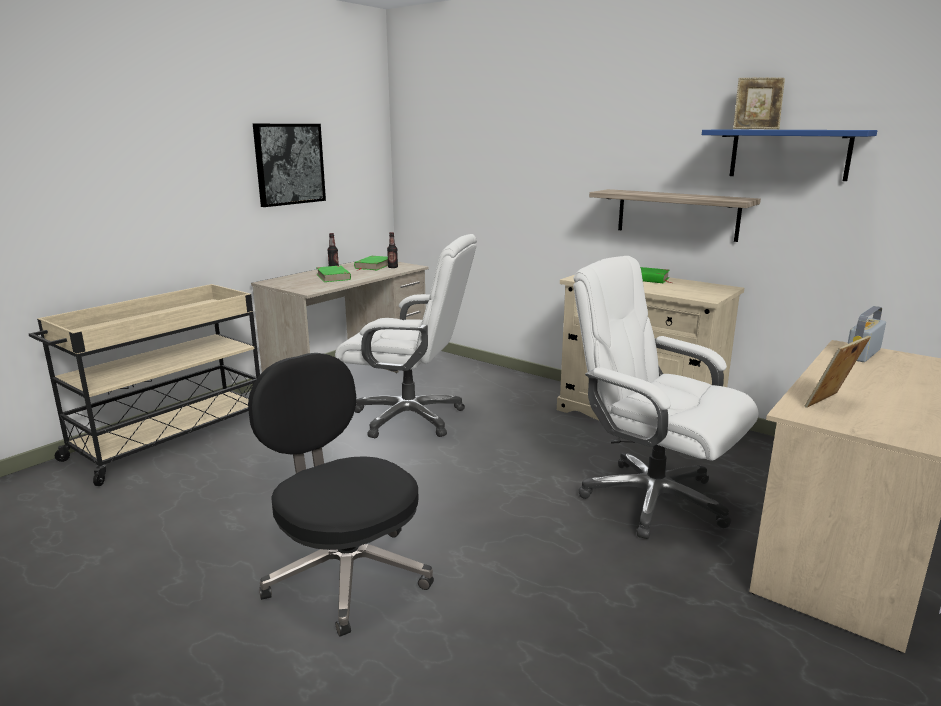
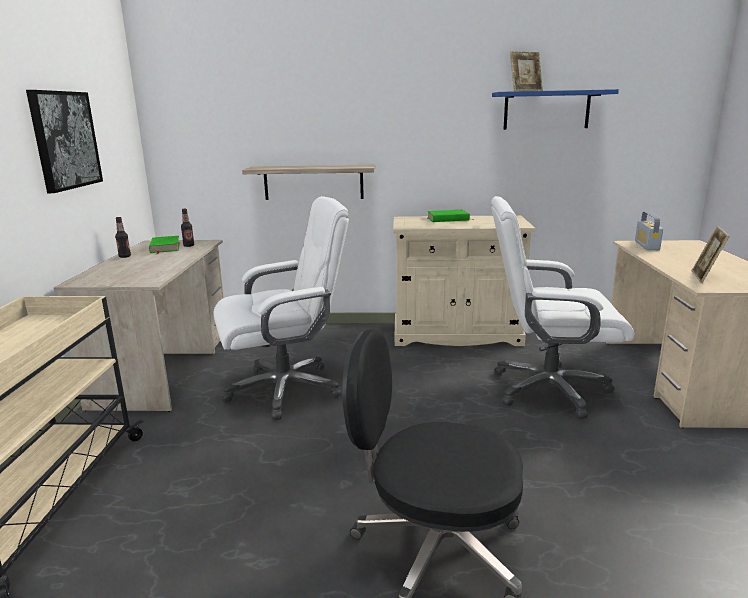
camera: 35 degrees left, 0 degrees up
green book [316,265,351,282] -> none
shelf [589,189,761,242] -> shelf moved to [242,165,375,200]

